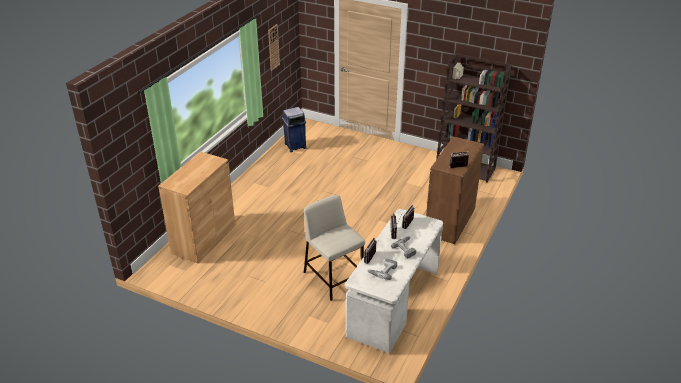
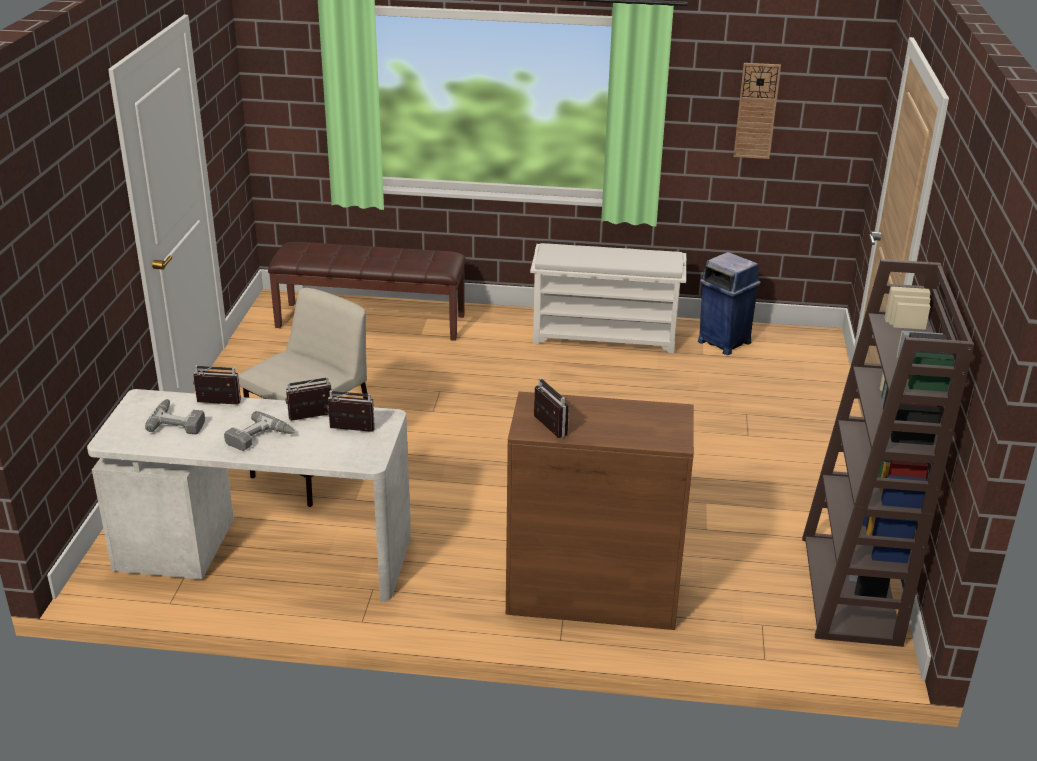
camera: 70 degrees right, 5 degrees down
brown cabinet [158,151,236,263] -> brown bench [268,242,466,341]
none -> white shoe rack [530,243,686,354]

